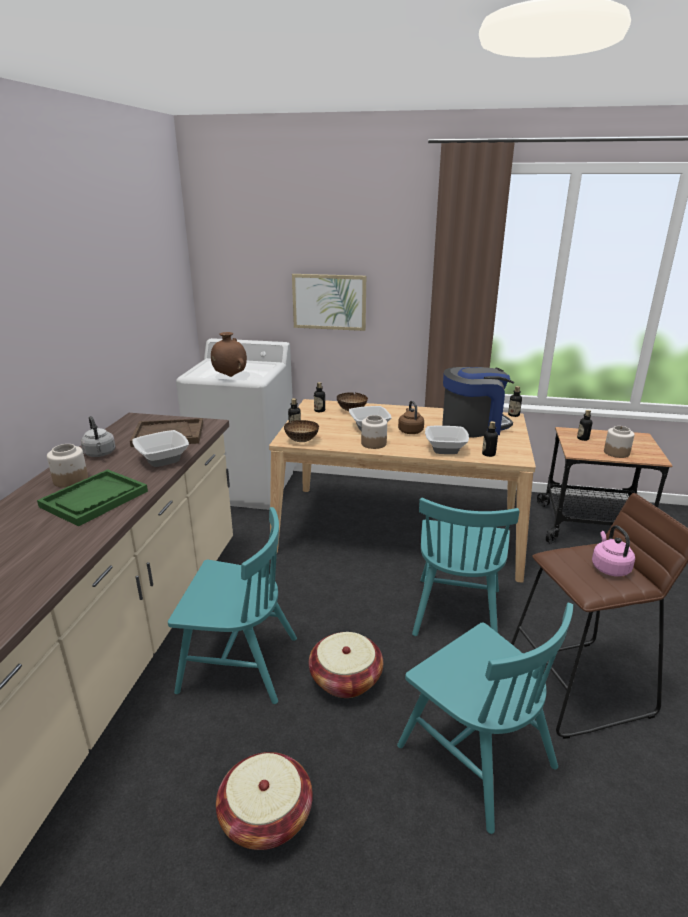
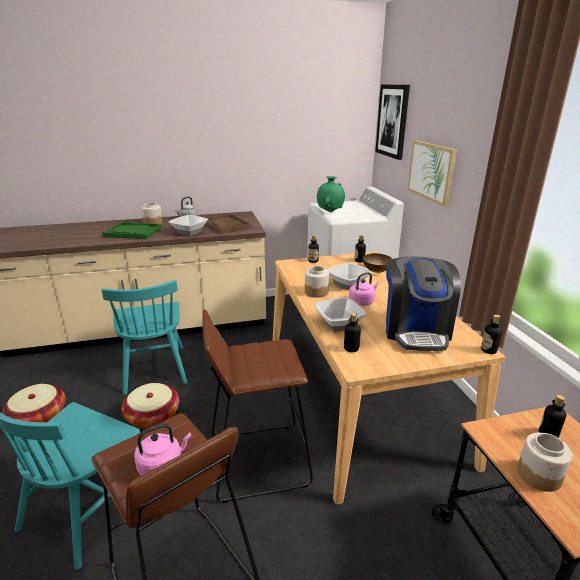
camera: 65 degrees right, 0 degrees up
brown vase [211,332,247,377] -> green vase [317,176,345,212]
bowl [284,420,319,442] -> none
brown kettle [398,401,424,434] -> pink kettle [349,272,379,306]
turquoise chair [412,498,519,636] -> brown stool [202,309,313,503]
coffee machine [442,367,514,438] -> coffee machine turned 45 degrees clockwise [386,257,461,351]
none -> picture [375,85,410,160]

